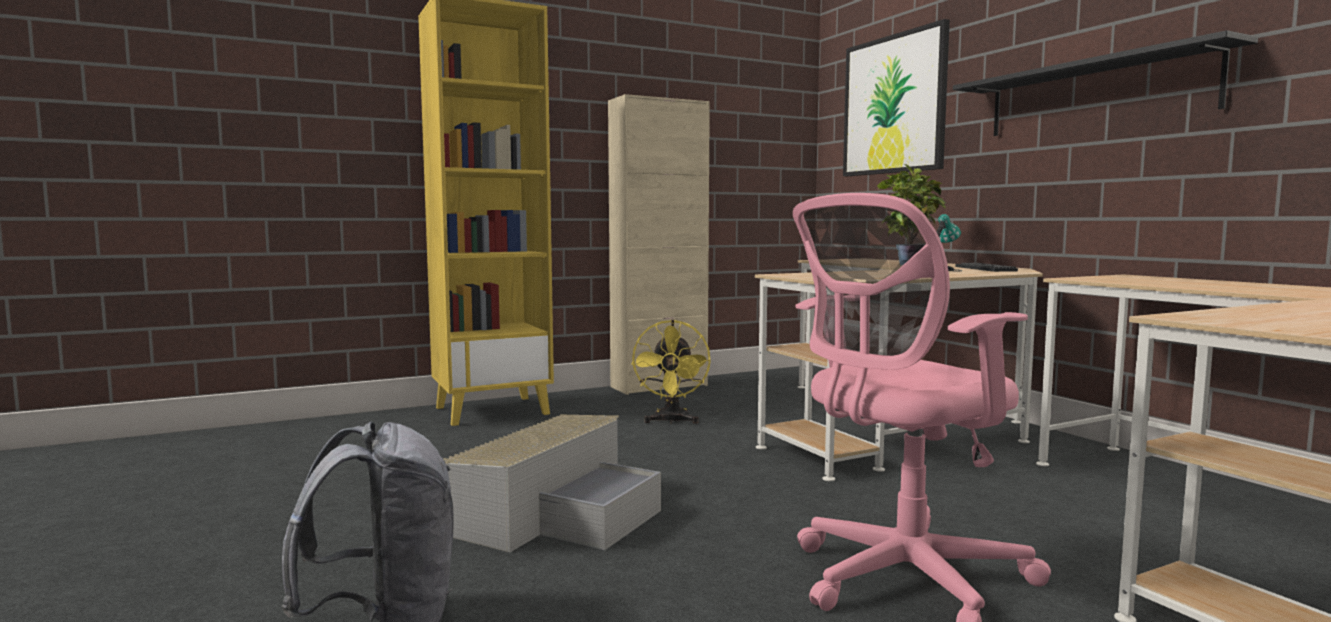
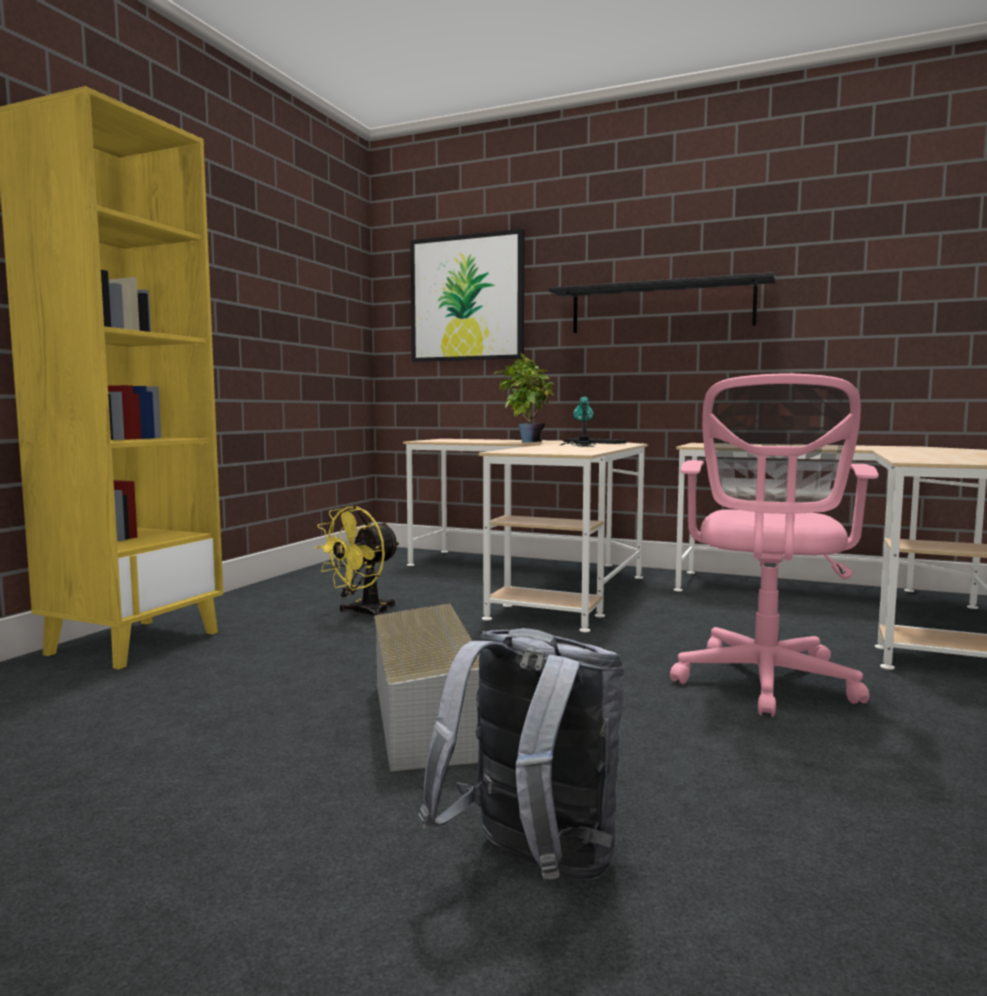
camera: 40 degrees left, 0 degrees up
beige cabinet [608,94,710,395] -> none
yellow fan [631,320,711,424] -> yellow fan turned 75 degrees clockwise [314,506,400,616]

